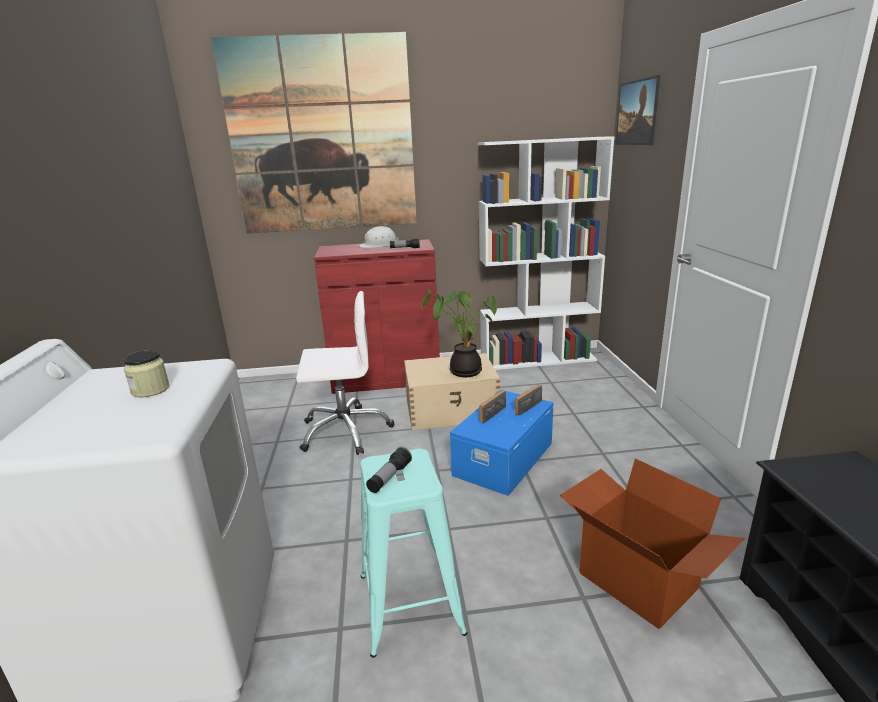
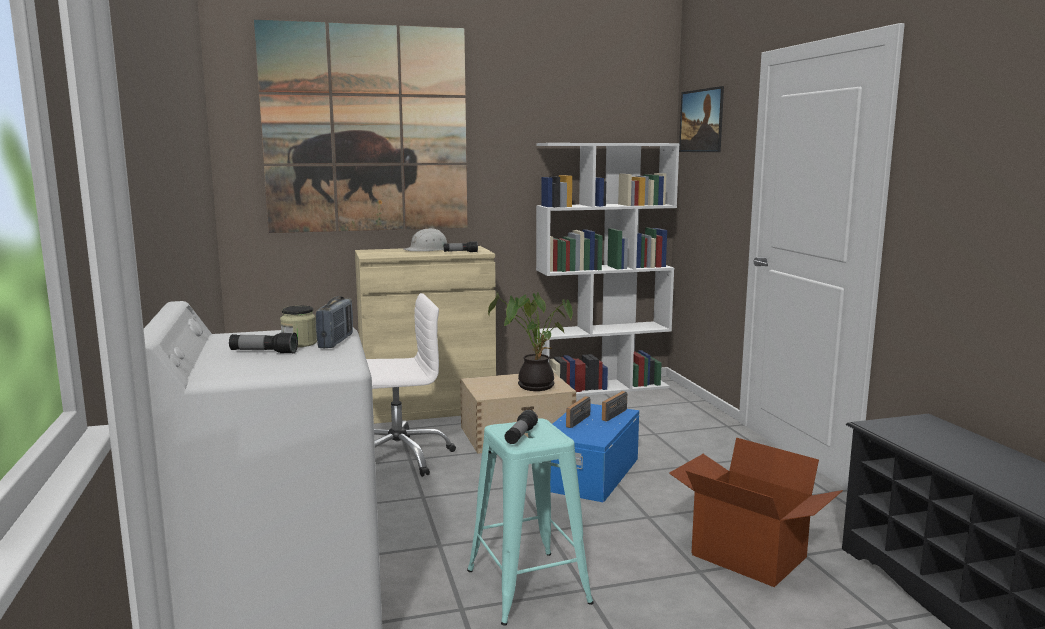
camera: 10 degrees left, 10 degrees down
red cabinet [314,239,440,394] -> beige cabinet [355,246,496,424]
none -> flashlight [229,332,298,354]
none -> radio [316,296,353,348]

